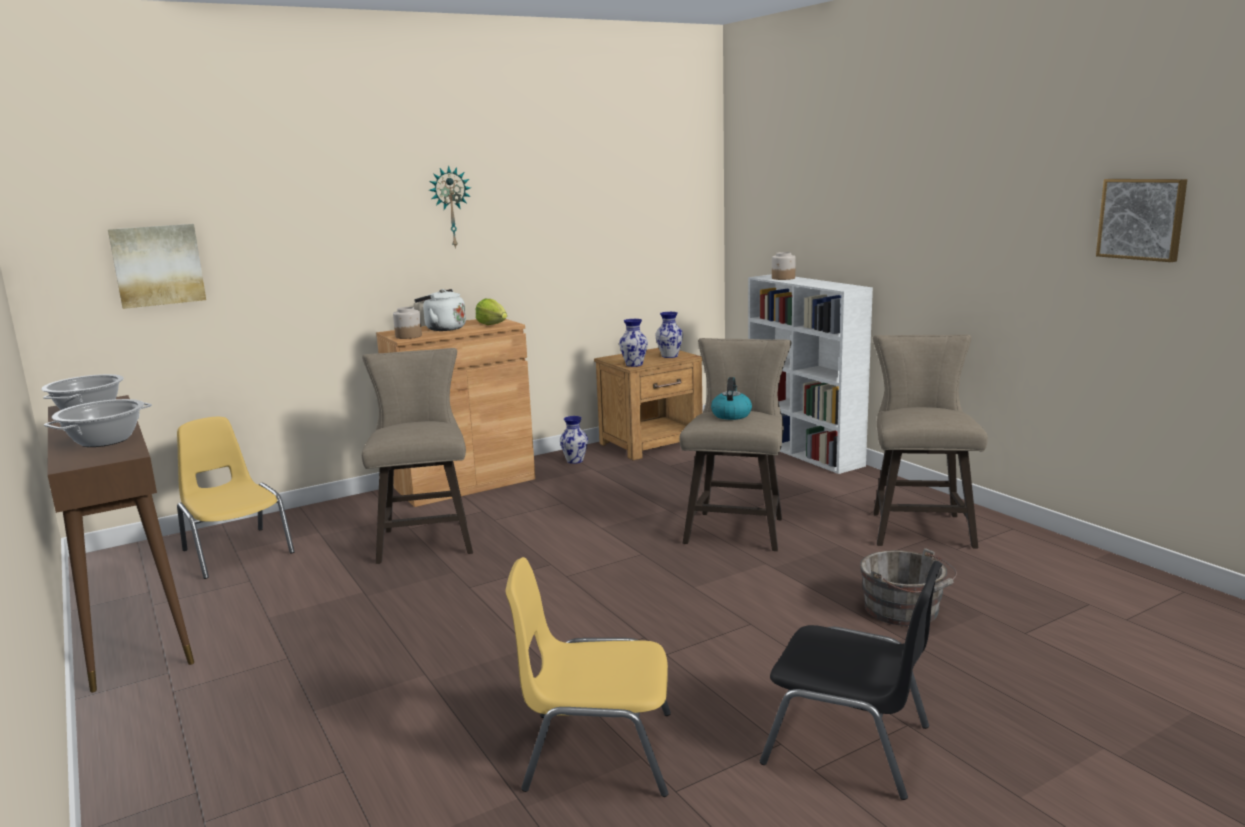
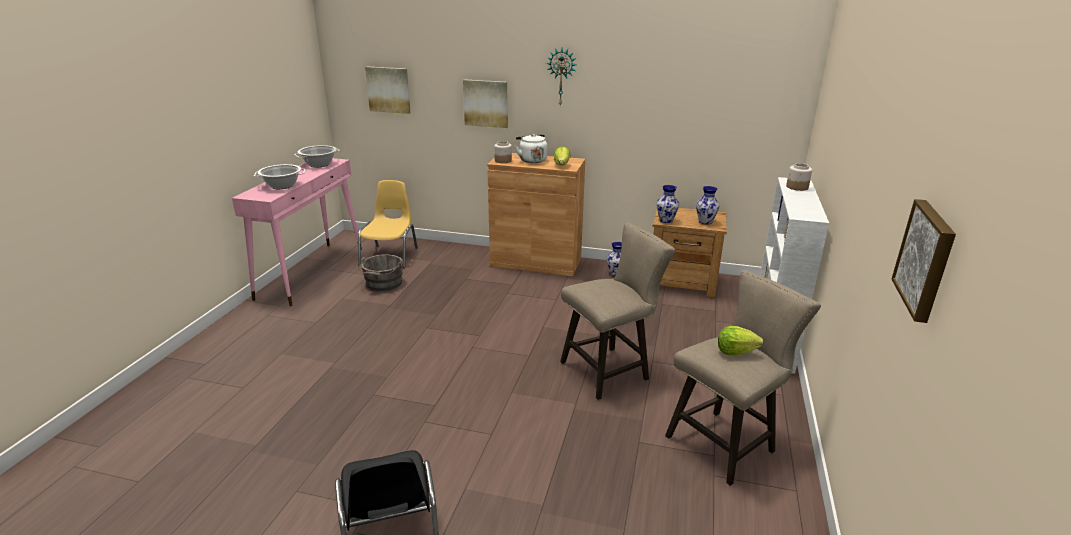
camera: 45 degrees right, 10 degrees up
brown console table [48,395,194,692] -> pink console table [232,158,362,306]
beige stool [362,348,473,564] -> none
yellow chair [505,557,671,797] -> none
kettle [711,377,752,420] -> none
grey bucket [860,548,957,626] -> grey bucket moved to [358,254,403,291]
none -> picture [463,79,508,128]
none -> lettuce [718,326,763,355]

